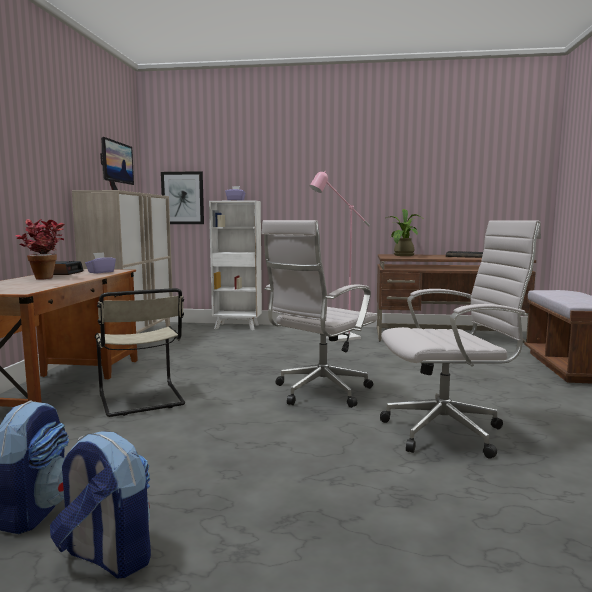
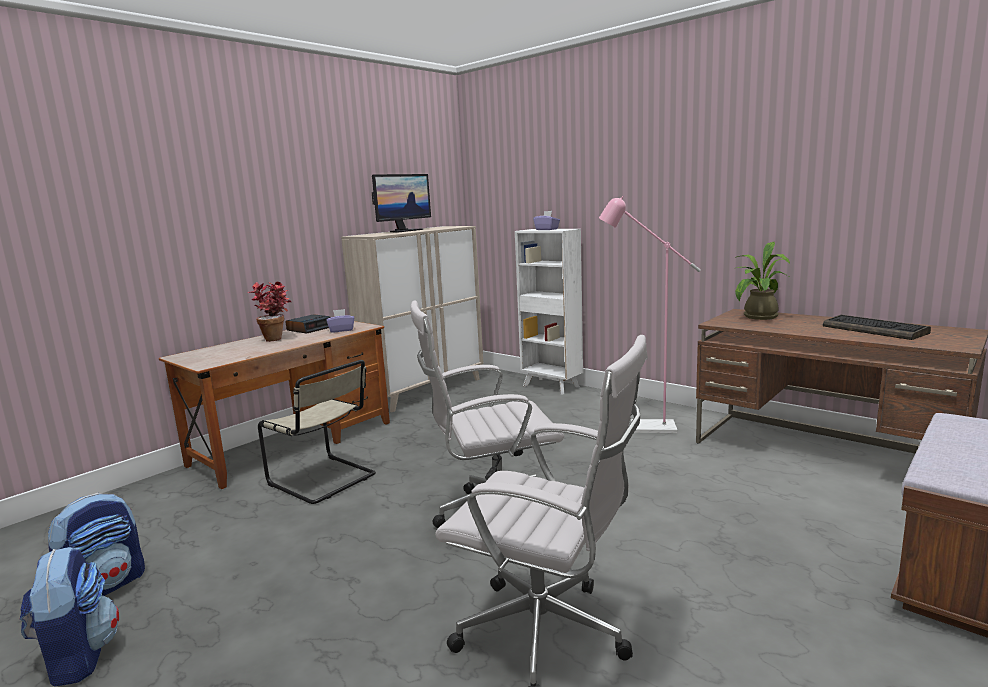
camera: 35 degrees right, 5 degrees up
beige chair [95,288,185,417] -> beige chair turned 60 degrees counterclockwise [258,360,376,504]
picture [161,171,204,224] -> none

